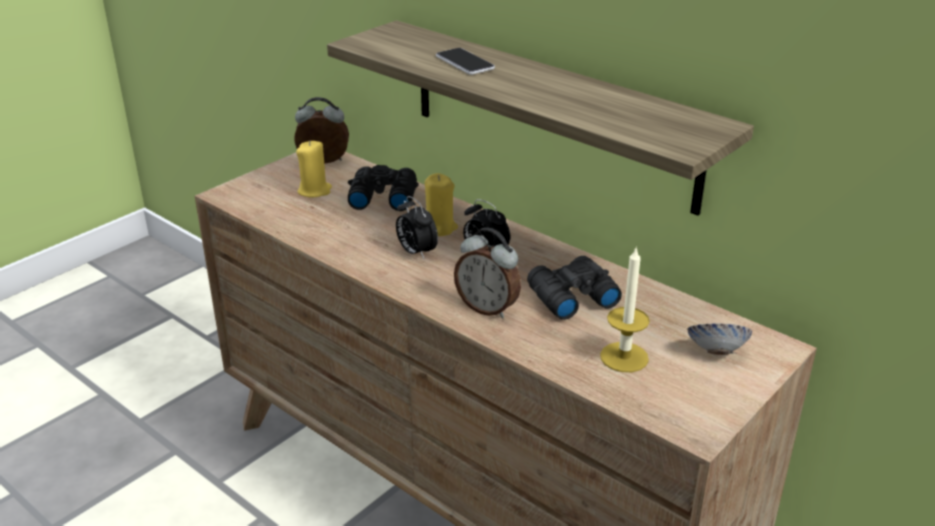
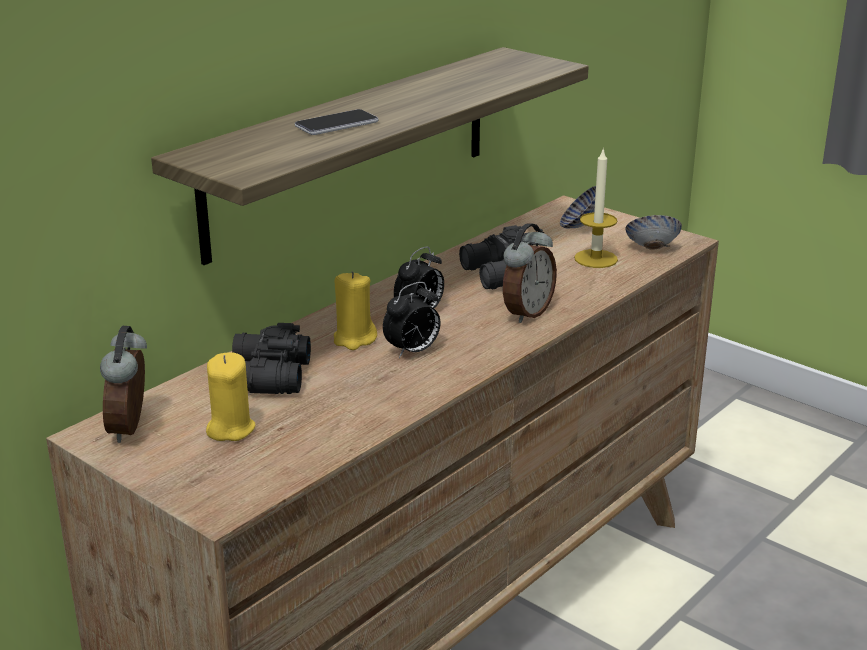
camera: 90 degrees left, 5 degrees down
none -> bowl [625,215,682,250]

